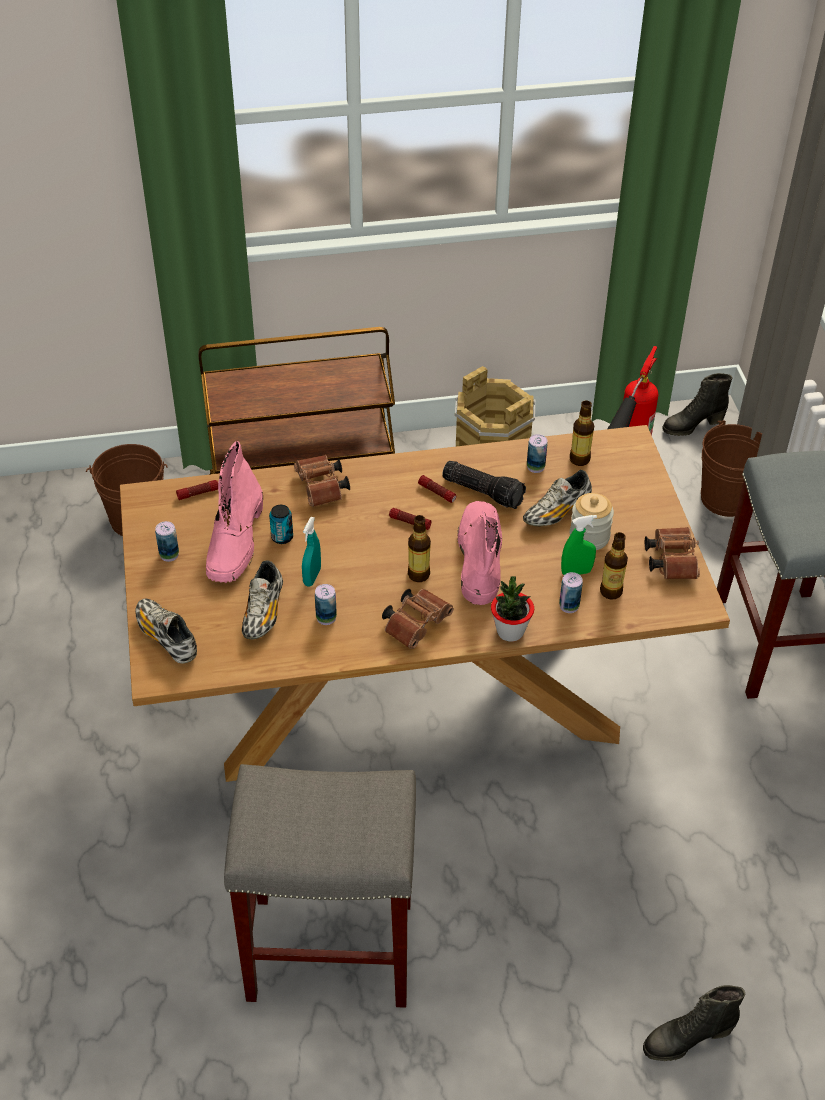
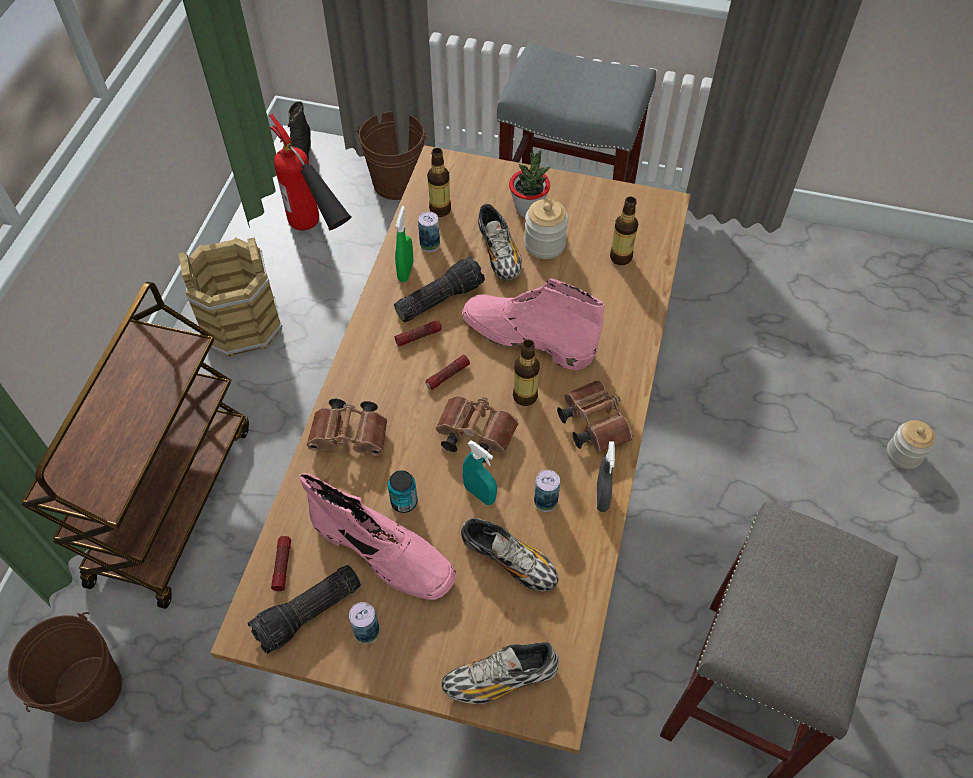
camera: 65 degrees left, 10 degrees up
potted plant [491,576,534,642] -> potted plant moved to [509,150,550,217]
can [559,572,583,613] -> none
green spray bottle [561,515,597,575] -> green spray bottle moved to [395,206,413,282]
black boot [643,985,746,1061] -> jar [886,420,935,469]
brown binoculars [645,527,700,579] -> brown binoculars moved to [436,396,519,462]
none -> flashlight [248,565,361,654]
none -> grey spray bottle [597,441,615,512]

